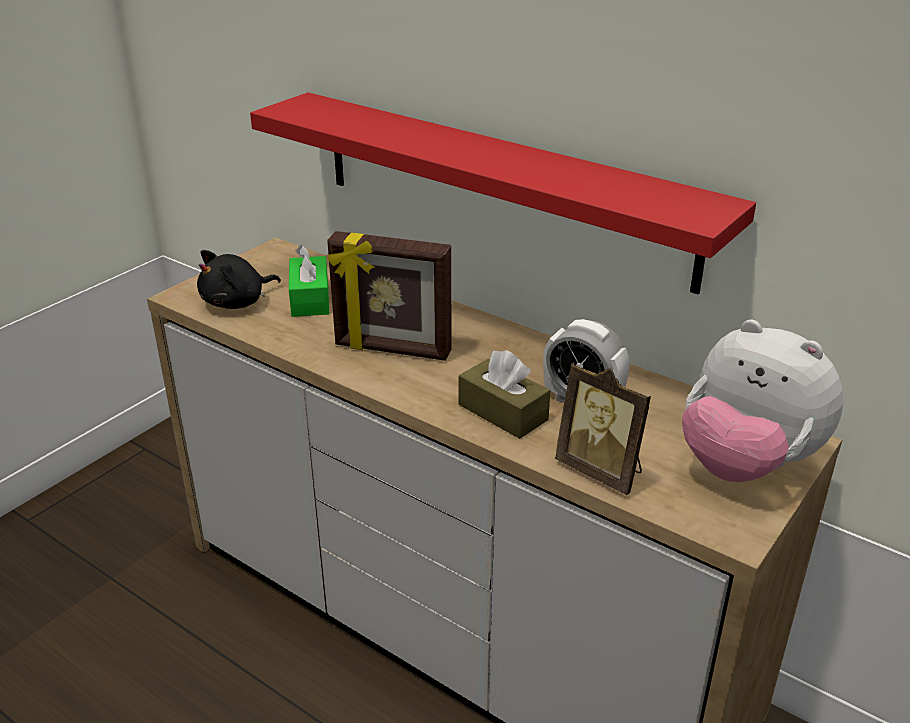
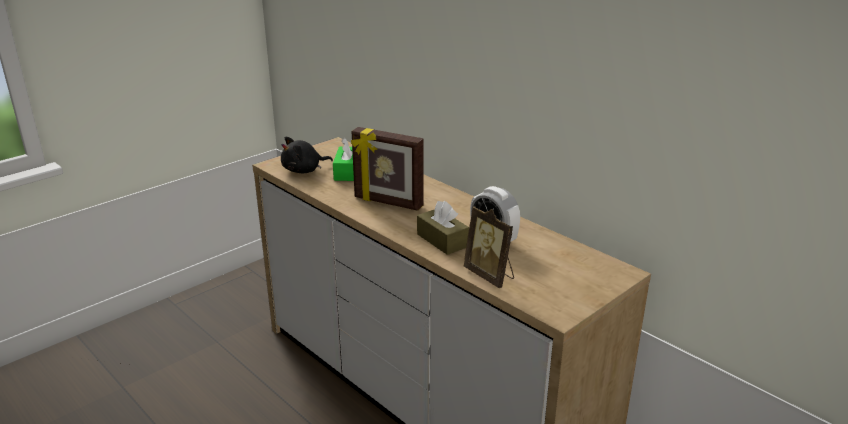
camera: 10 degrees right, 5 degrees down
red shelf [250,92,756,294] -> none
plush toy [682,320,843,482] -> none

